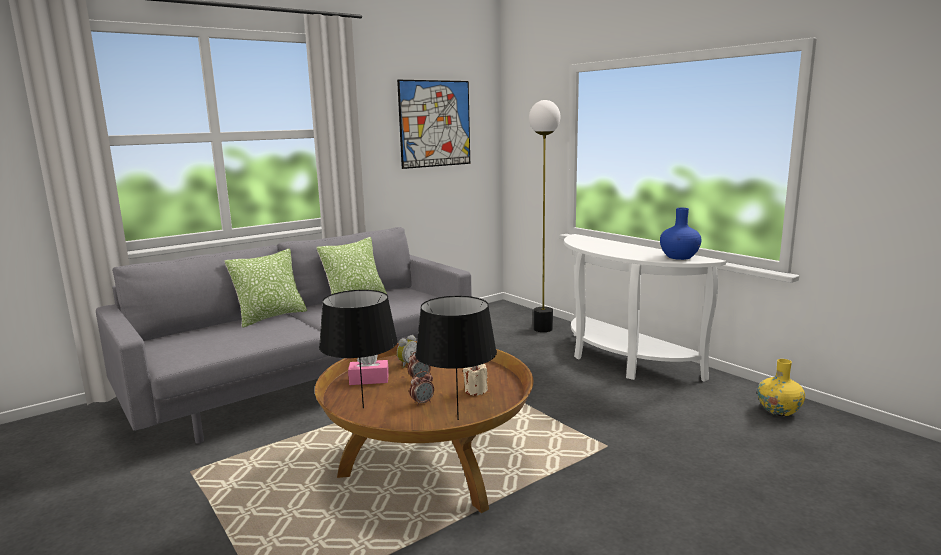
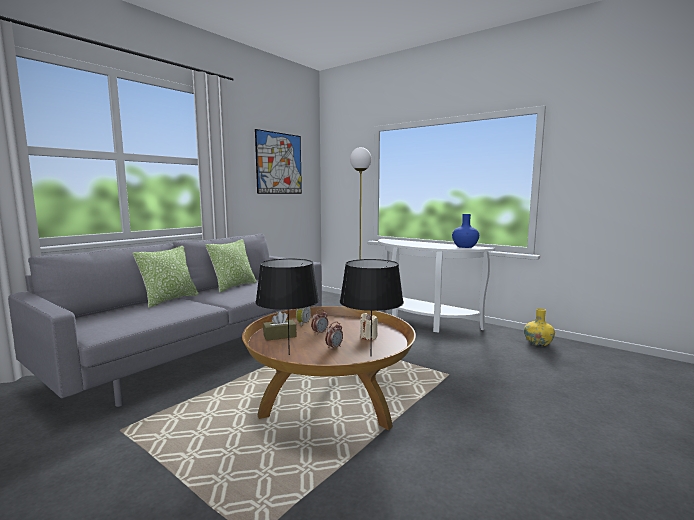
camera: 15 degrees left, 5 degrees down
pink tissue box [348,355,389,385] -> brown tissue box [263,311,296,341]

